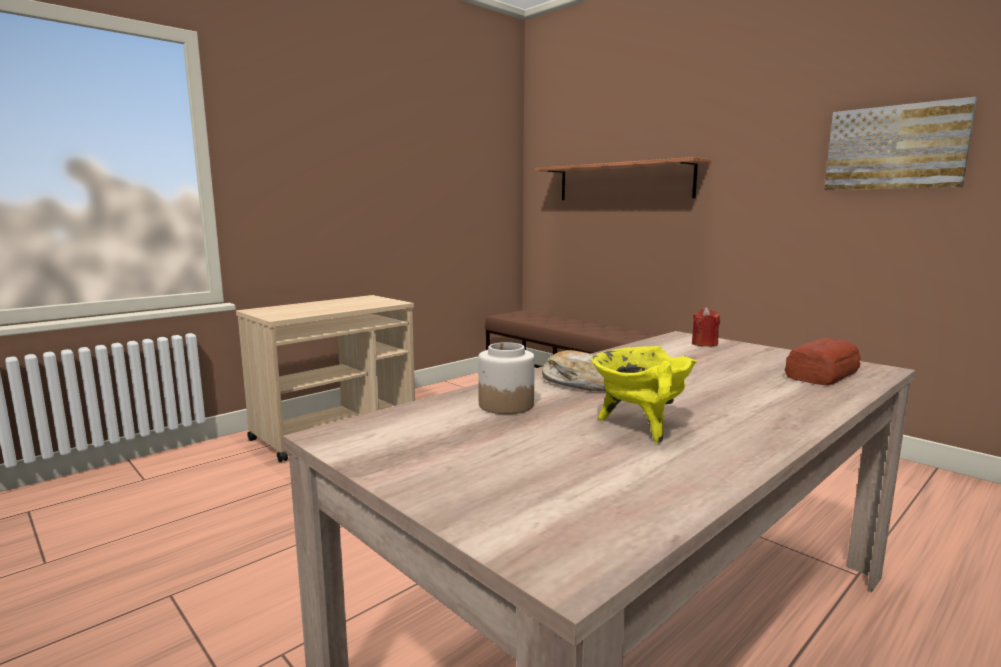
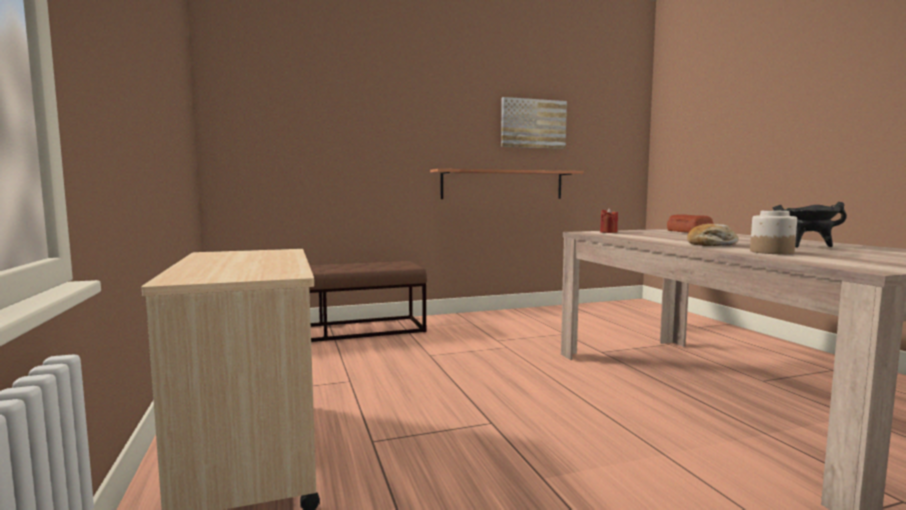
camera: 65 degrees left, 5 degrees down
shelf [535,157,711,200] -> shelf moved to [430,169,584,199]
yellow cooking pot [591,346,697,444] -> black cooking pot [773,202,847,248]

